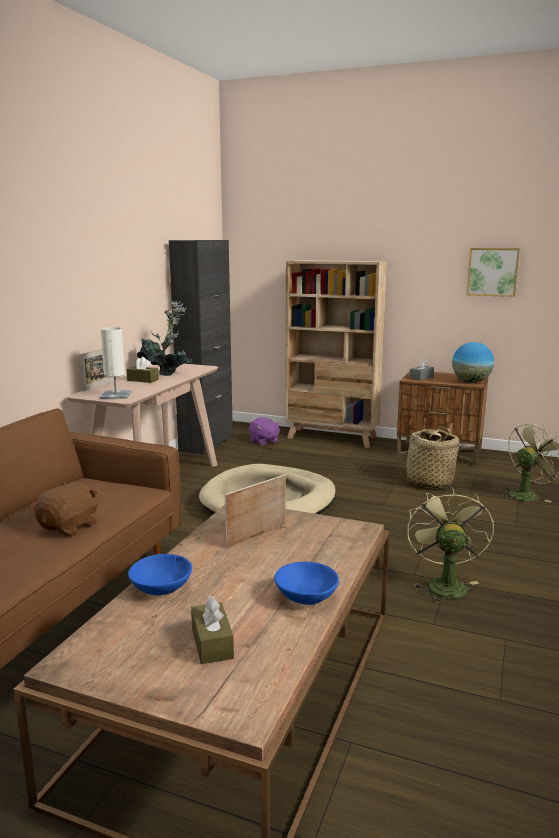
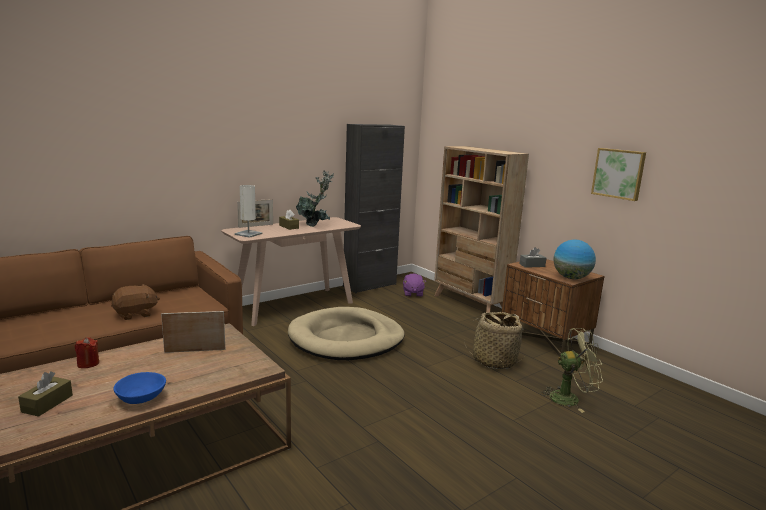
camera: 30 degrees right, 0 degrees up
blue bowl [128,554,192,595] -> red candle [75,337,99,368]
green fan [407,487,494,605] -> none

